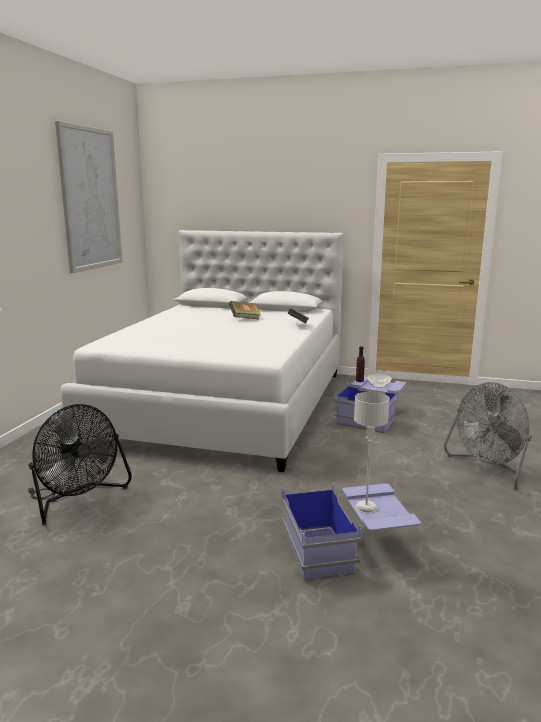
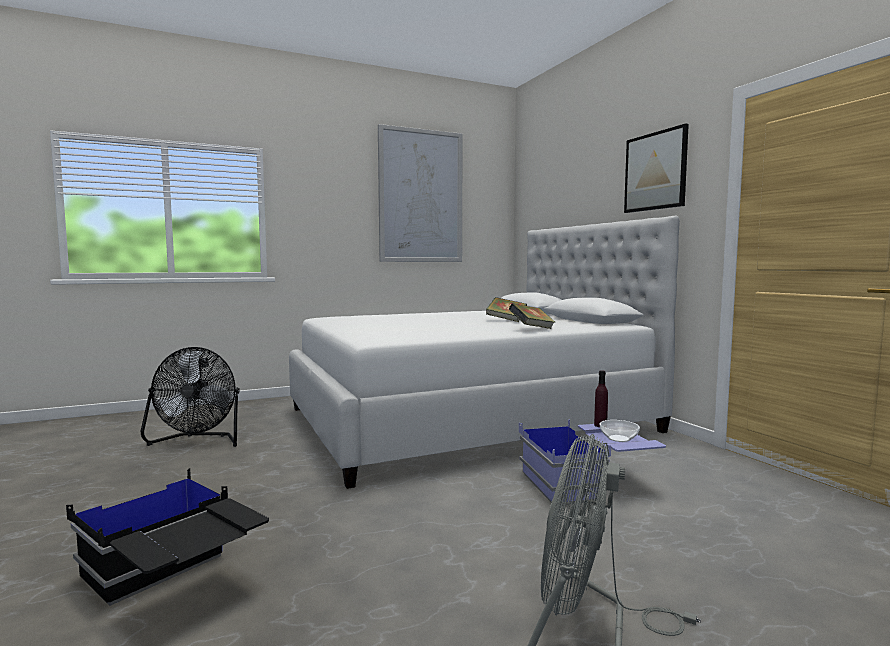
camera: 50 degrees right, 10 degrees down
blue storage box [281,482,421,581] -> black storage box [66,468,269,606]
grey table lamp [354,392,390,513] -> none
none -> picture [624,123,689,213]

